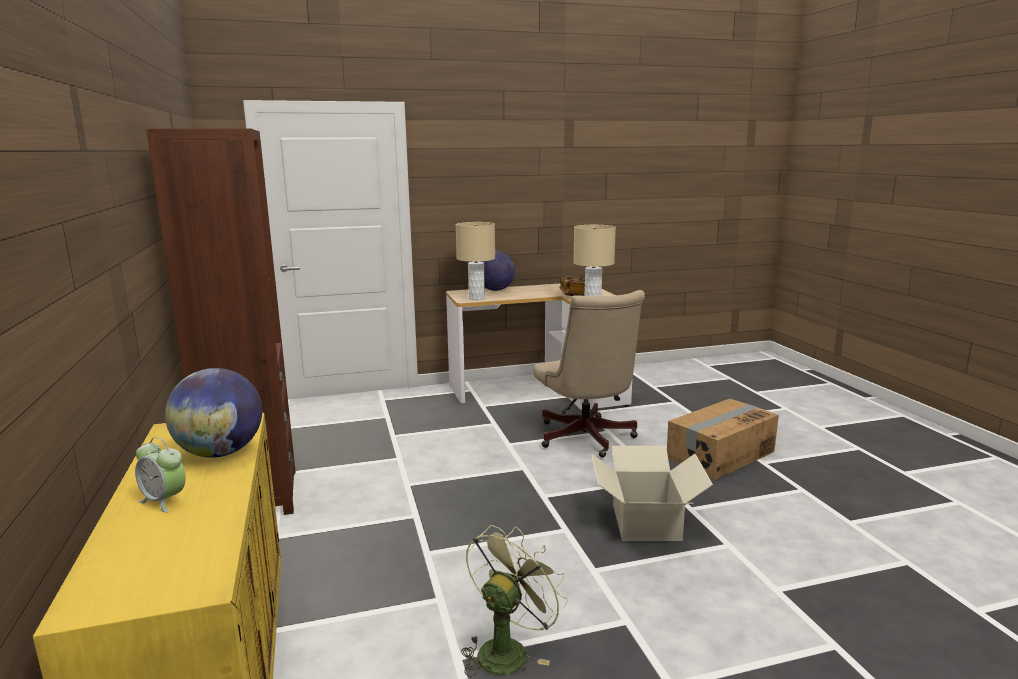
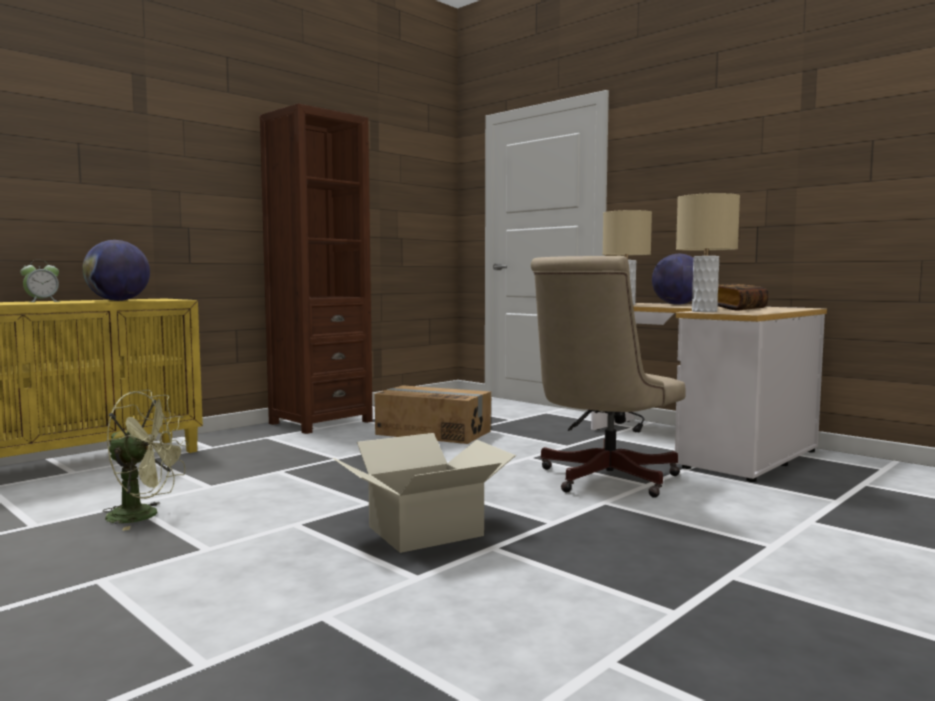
camera: 60 degrees right, 10 degrees down
alarm clock [135,437,186,513] -> alarm clock turned 135 degrees counterclockwise [20,260,60,302]
cardboard box [667,399,779,480] -> cardboard box moved to [374,386,491,444]

